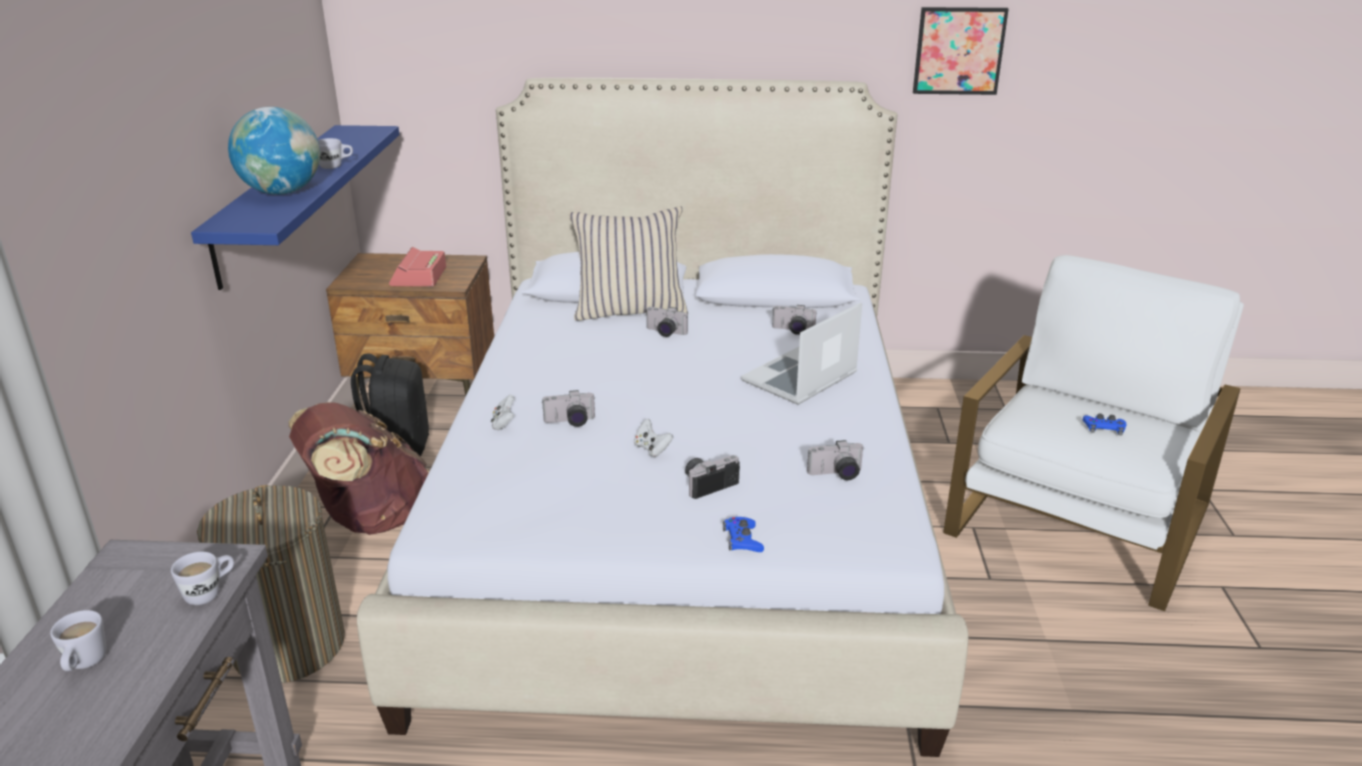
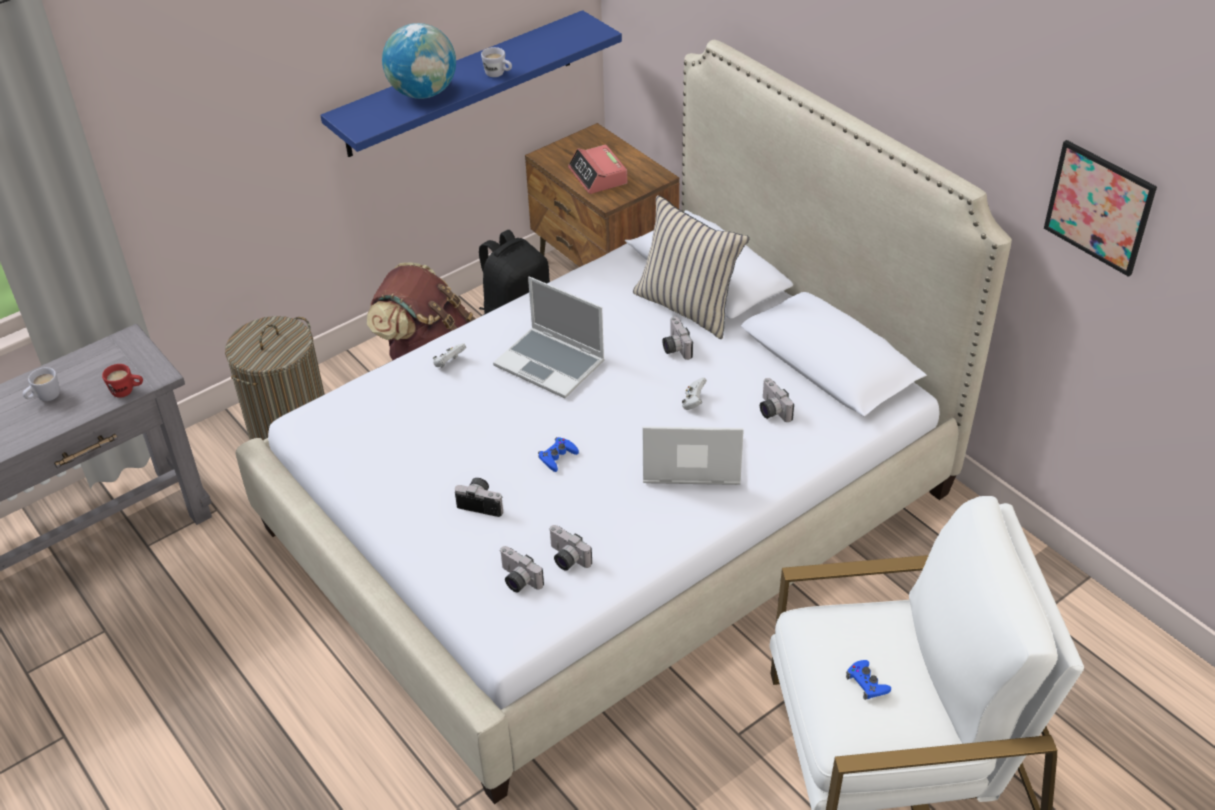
camera: 50 degrees right, 15 degrees up
white mug [171,552,234,605] -> red mug [102,364,143,398]
alarm clock [389,247,446,287] -> alarm clock turned 75 degrees counterclockwise [568,145,627,194]
camera [542,390,595,427] -> camera moved to [500,546,544,593]
white game controller [634,419,673,457] -> white game controller moved to [682,377,707,410]
blue game controller [723,517,764,552] -> blue game controller moved to [538,437,579,472]
none -> laptop [493,276,605,398]

